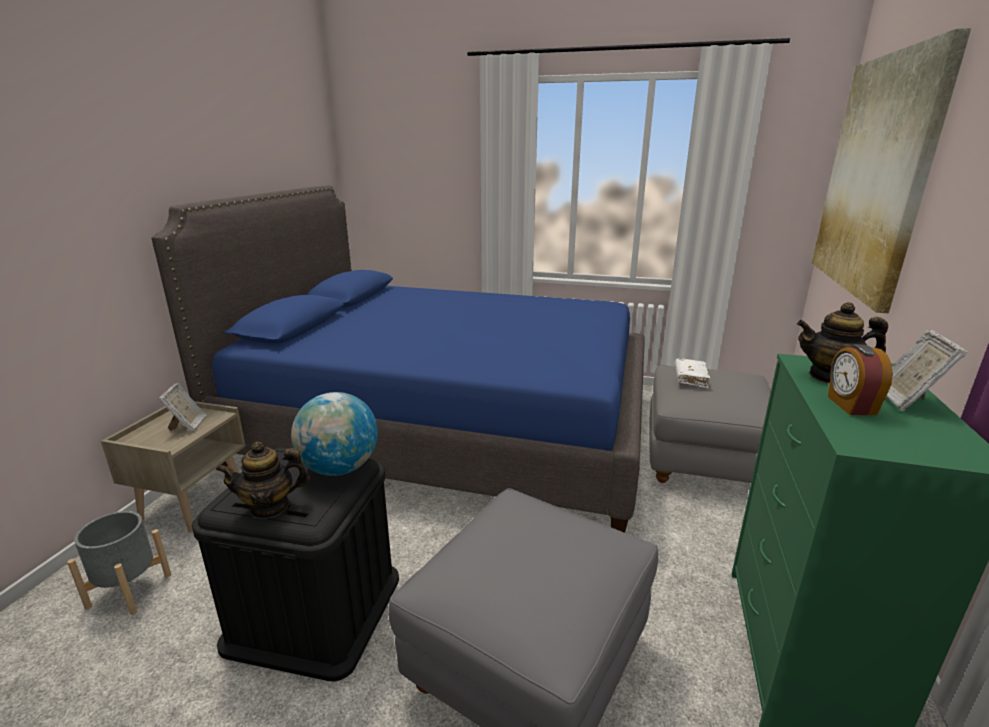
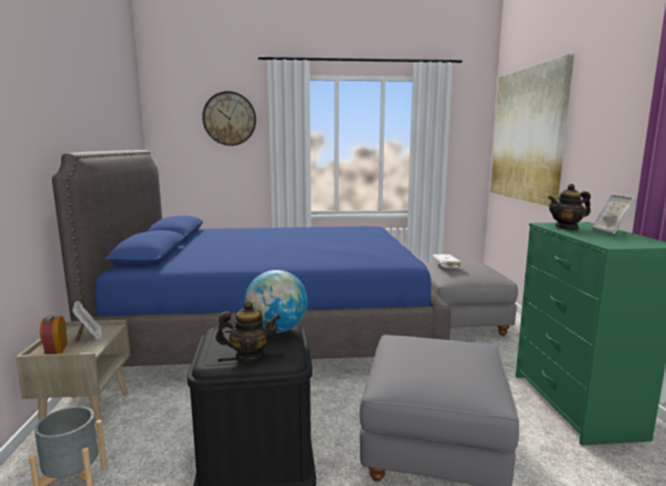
camera: 20 degrees left, 10 degrees down
teapot [216,442,310,519] -> teapot turned 150 degrees counterclockwise [216,301,281,362]
alarm clock [828,344,893,415] -> alarm clock moved to [40,315,67,354]
none -> wall clock [202,91,256,146]

